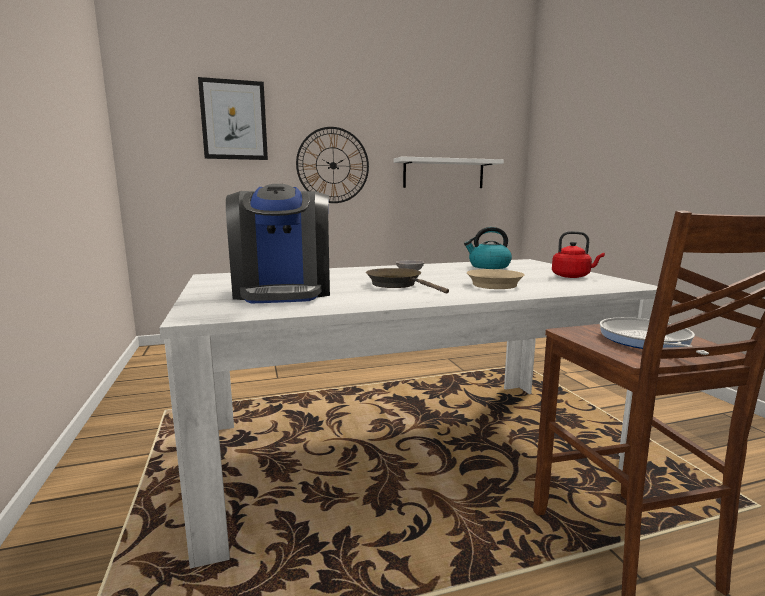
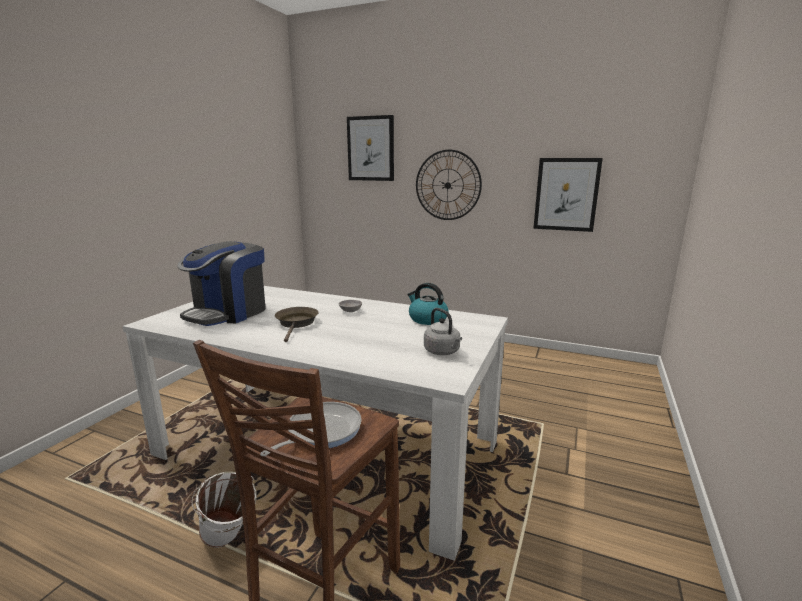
camera: 40 degrees right, 5 degrees up
white shelf [394,157,504,188] -> picture [533,158,603,232]
beige frying pan [467,269,525,289] -> none
red kettle [552,231,605,278] -> grey kettle [424,308,462,355]
none -> white bucket [192,472,257,548]

